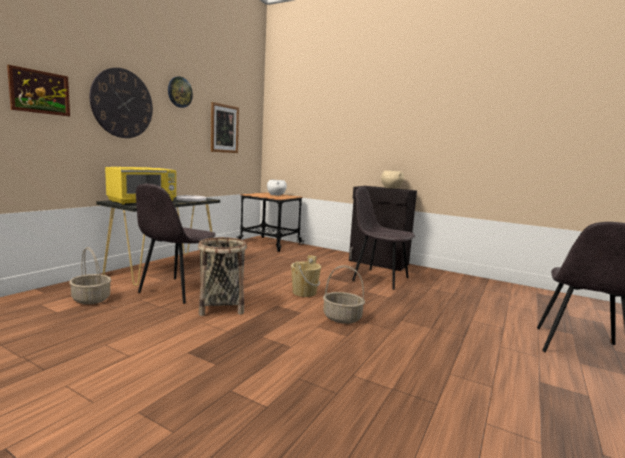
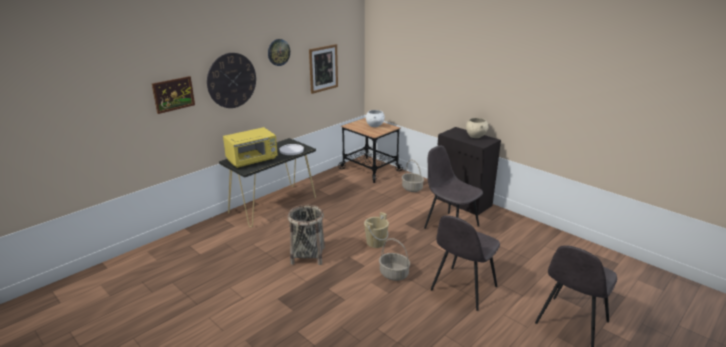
camera: 15 degrees right, 15 degrees up
basket [69,247,111,304] -> basket moved to [402,159,424,192]
grey chair [136,184,215,304] -> grey chair moved to [431,215,500,311]

